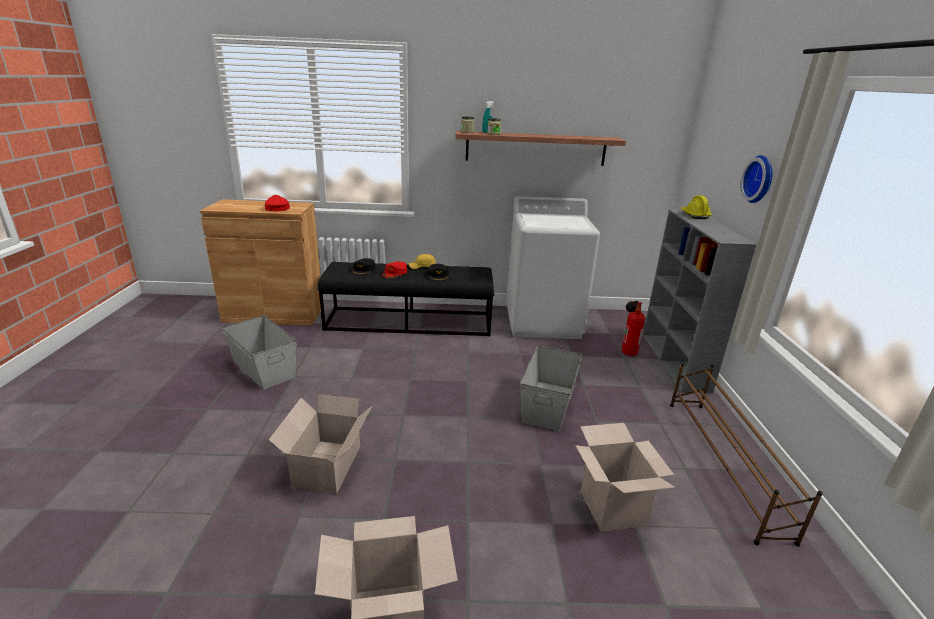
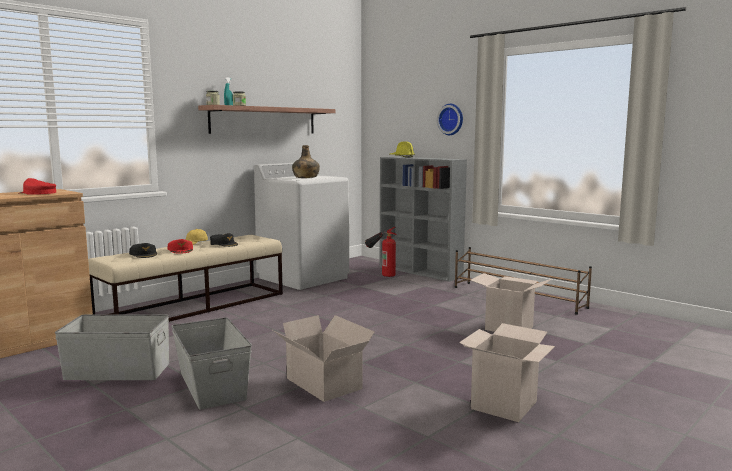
camera: 45 degrees left, 15 degrees down
black bench [318,262,494,336] -> beige bench [88,235,283,322]
grey storage box [520,346,583,432] -> grey storage box moved to [171,317,252,410]
none -> green bottle [292,145,320,178]

